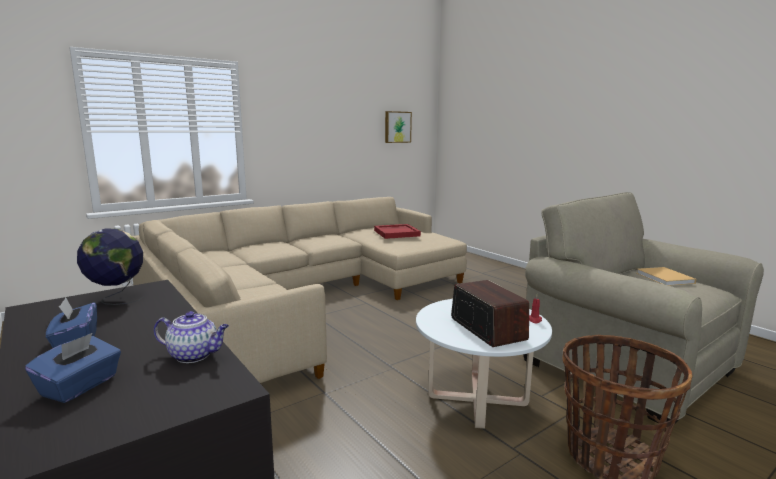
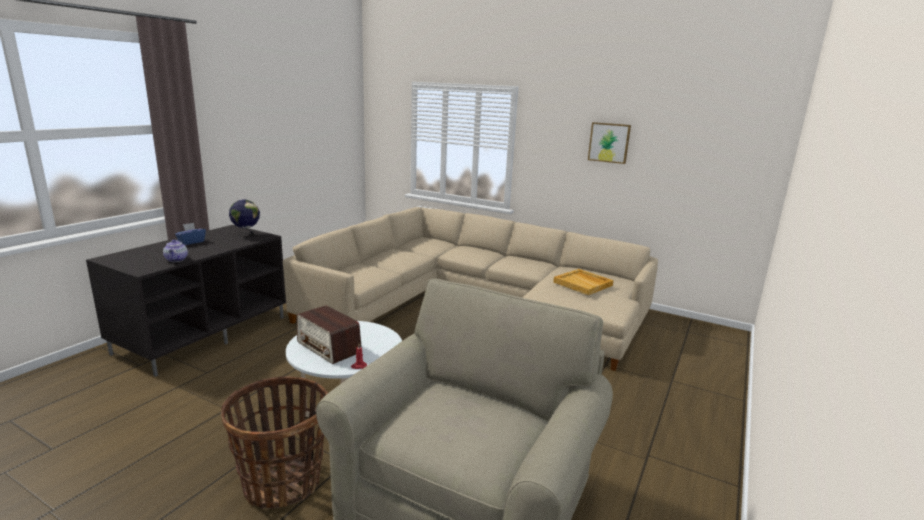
camera: 65 degrees right, 5 degrees up
blue tissue box [25,333,121,403] -> none
red tray [374,224,421,239] -> beige tray [553,269,613,295]
picture [385,111,412,143] -> picture moved to [588,122,631,164]
radio [451,280,529,347] -> radio turned 90 degrees clockwise [297,305,362,364]
beige book [636,267,696,286] -> none

